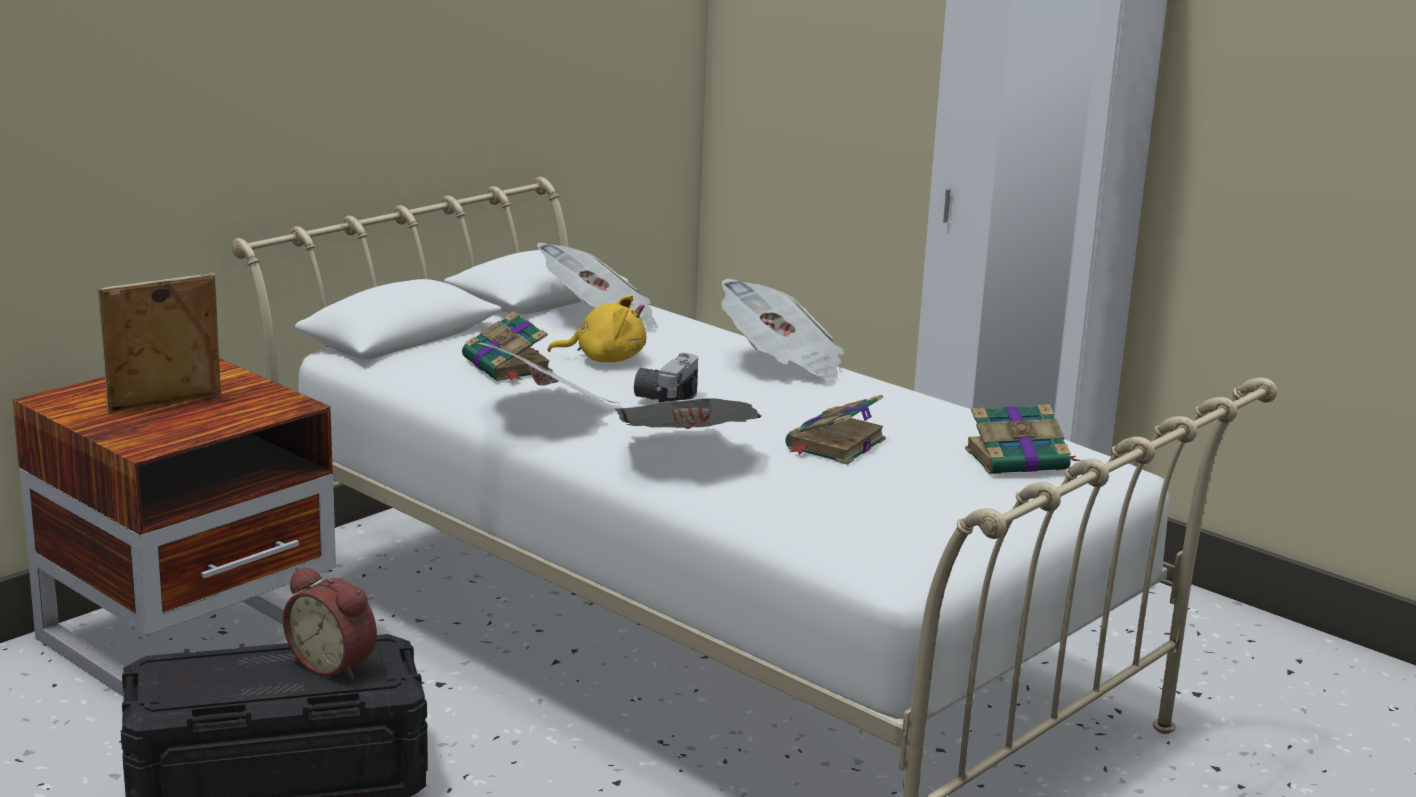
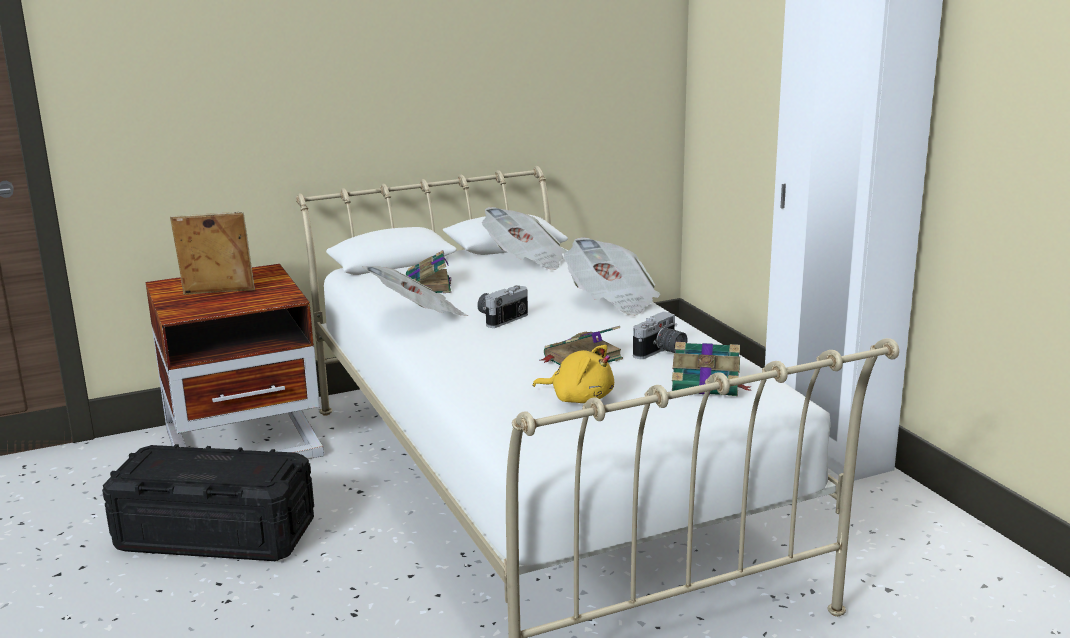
camera: 25 degrees right, 0 degrees up
alarm clock [283,567,377,680] -> none
yellow plush toy [548,295,646,362] -> yellow plush toy moved to [533,345,614,403]
newspaper [615,398,761,429] -> none
none -> camera [633,311,687,359]

